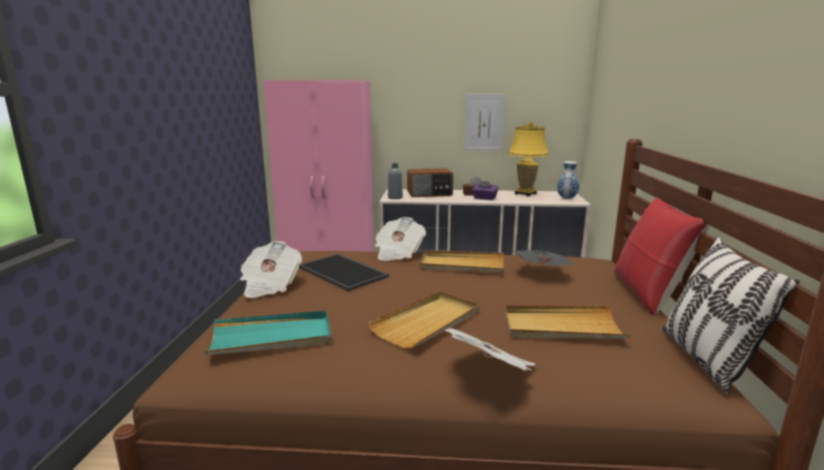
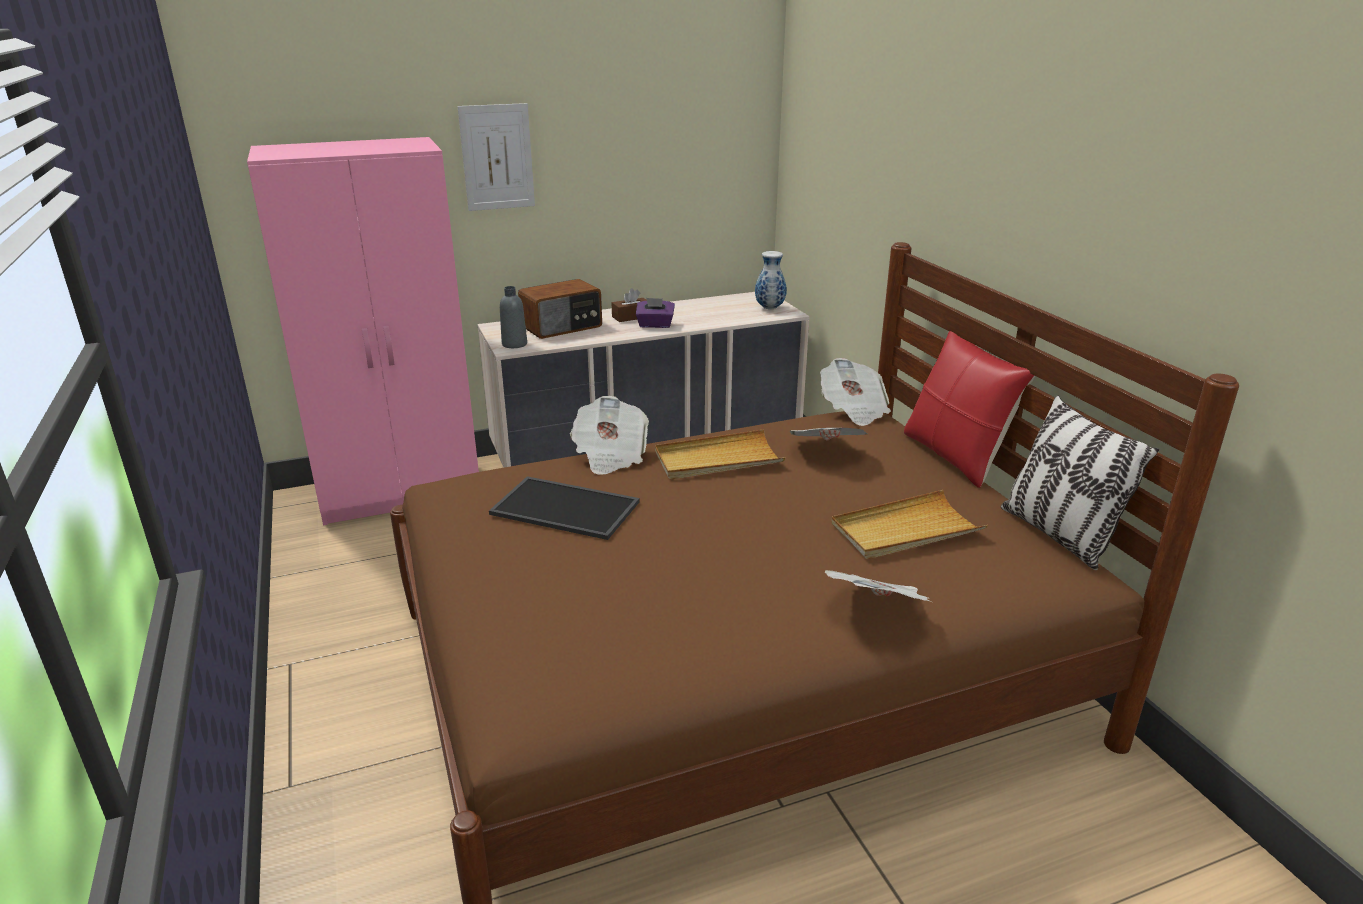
camera: 25 degrees left, 10 degrees up
turquoise tray [205,311,332,355] -> none
newspaper [240,241,302,298] -> newspaper moved to [820,358,891,426]
beige tray [367,291,479,349] -> none
picture [464,94,505,152] -> picture moved to [457,103,535,211]
yellow table lamp [508,122,549,196] -> none

